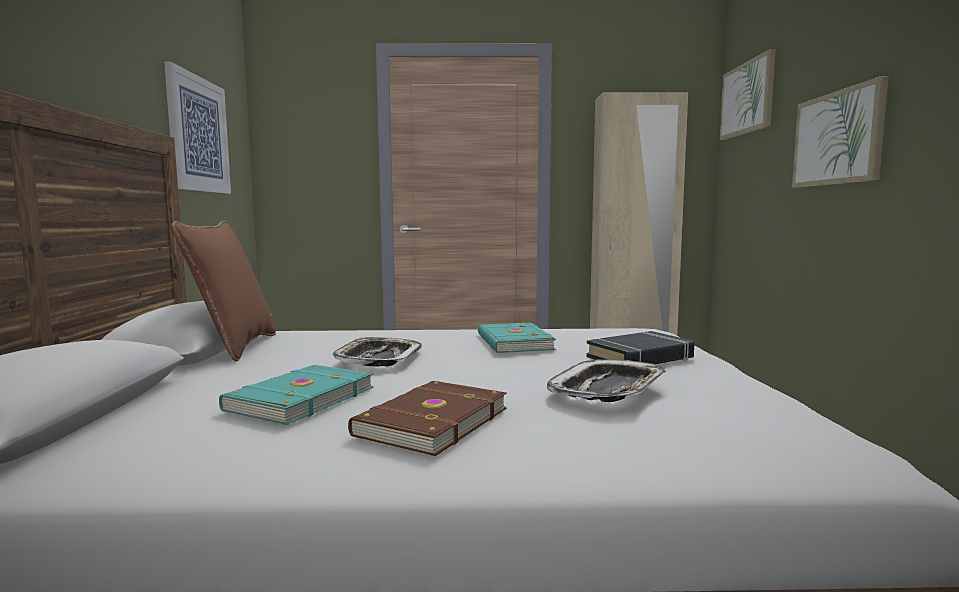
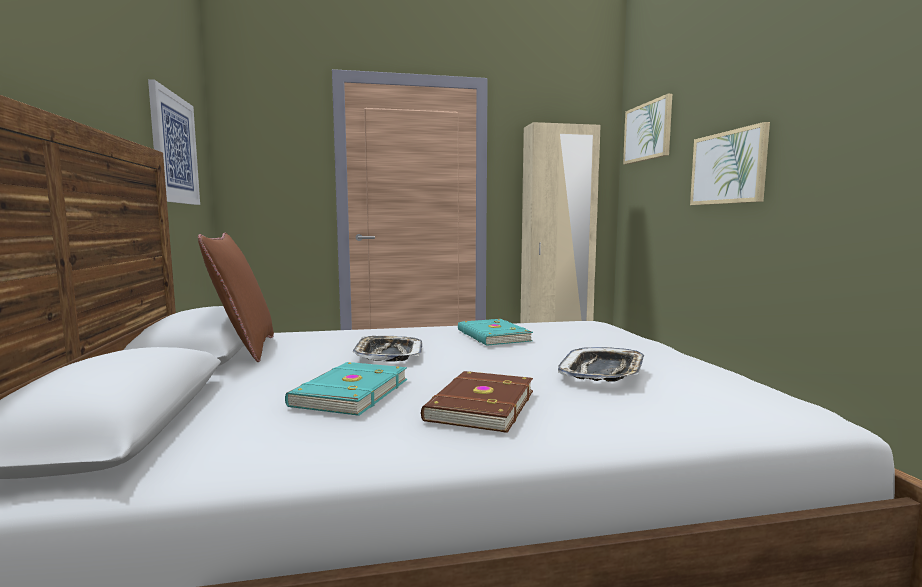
camera: 10 degrees left, 0 degrees up
black book [586,331,695,364] -> none

